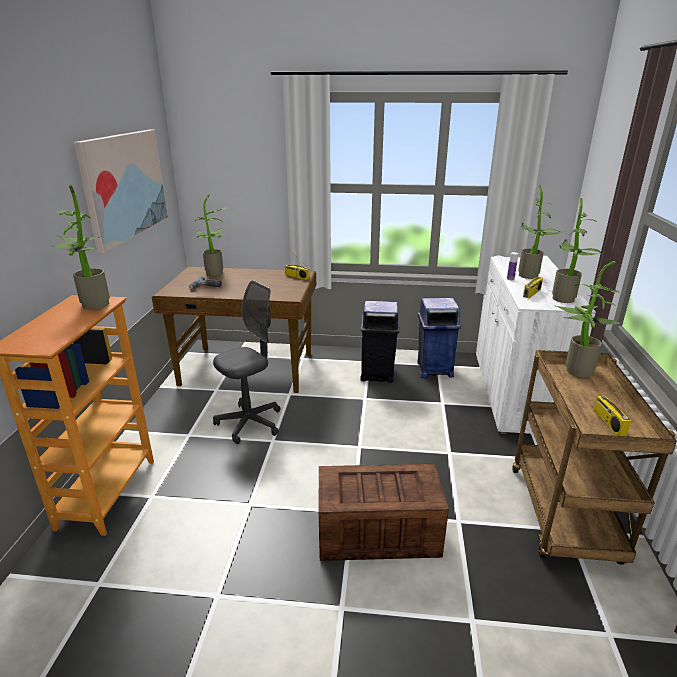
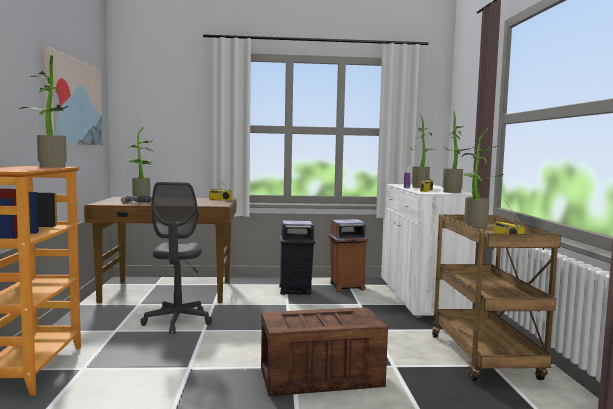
camera: 10 degrees left, 20 degrees down
grey office chair [213,280,281,444] -> grey office chair turned 135 degrees clockwise [140,182,212,334]
blue trash can [417,298,461,378] -> brown trash can [329,219,368,291]

